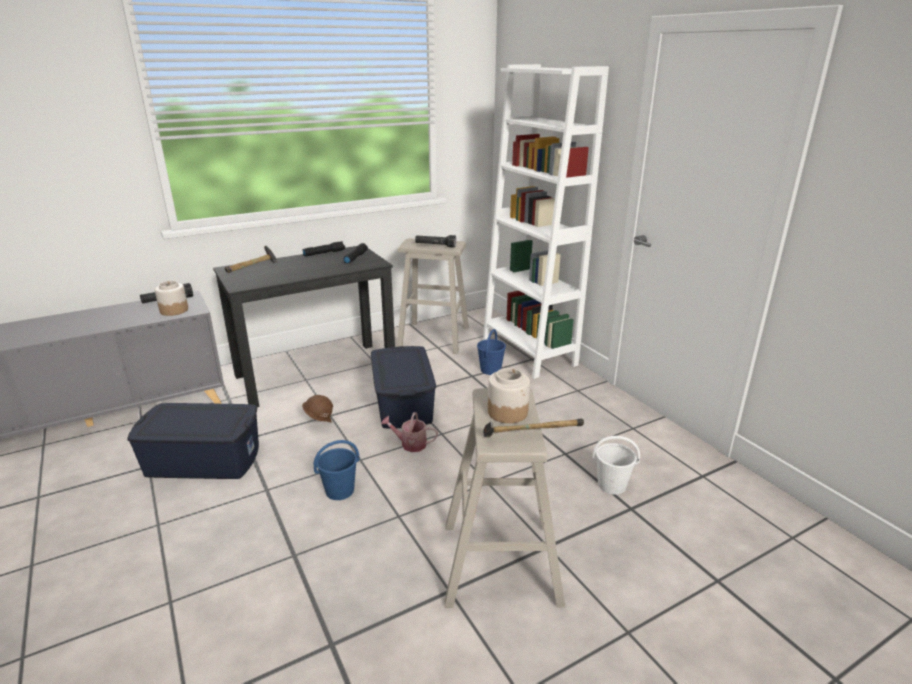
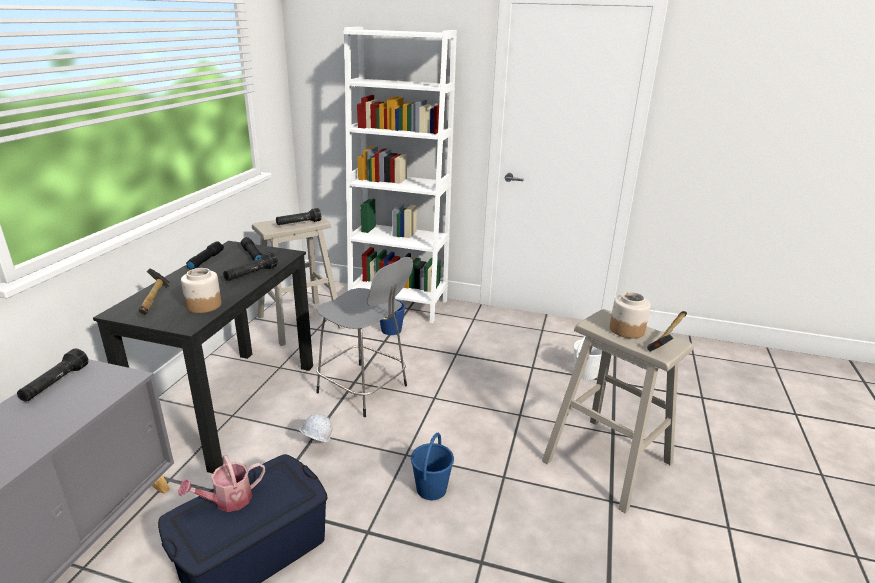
camera: 45 degrees left, 0 degrees up
jar [155,281,188,316] -> jar moved to [181,268,222,313]
brown hard hat [302,395,333,423] -> white hard hat [299,414,332,442]
blue storage box [371,346,436,428] -> grey stool [316,257,413,417]
watering can [381,412,438,452] -> watering can moved to [178,455,265,512]
none -> black flashlight [223,252,278,281]

